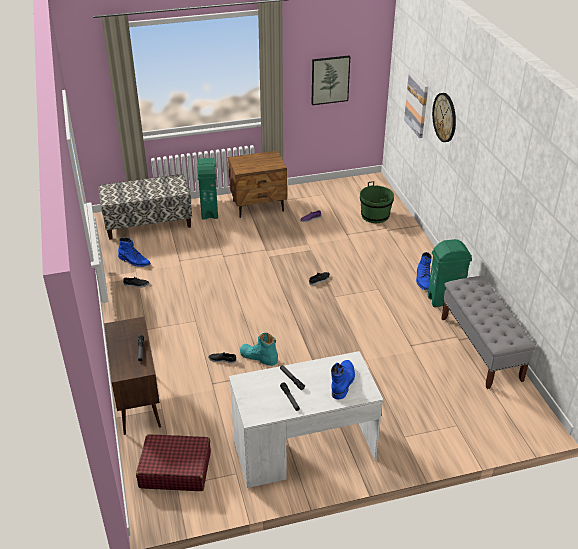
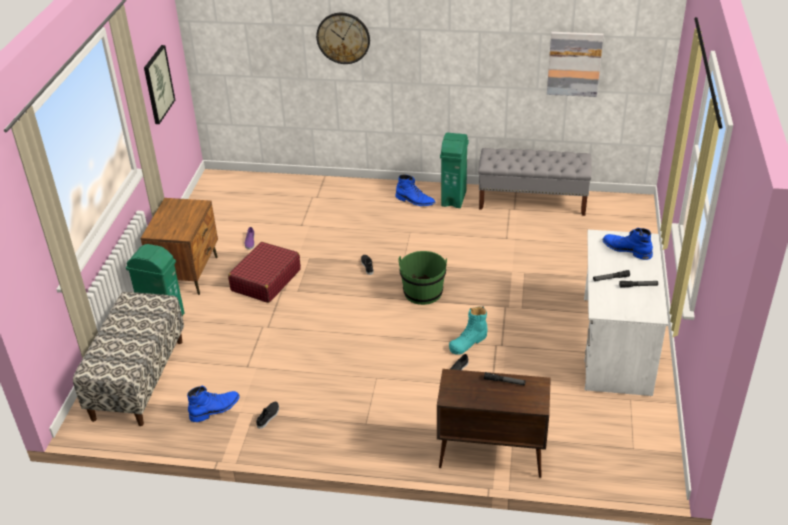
camera: 65 degrees left, 0 degrees up
red suitcase [136,434,211,491] -> red suitcase moved to [228,242,301,303]
green bucket [360,181,394,223] -> green bucket moved to [398,251,447,305]
picture [404,70,428,138] -> picture moved to [547,32,604,97]

